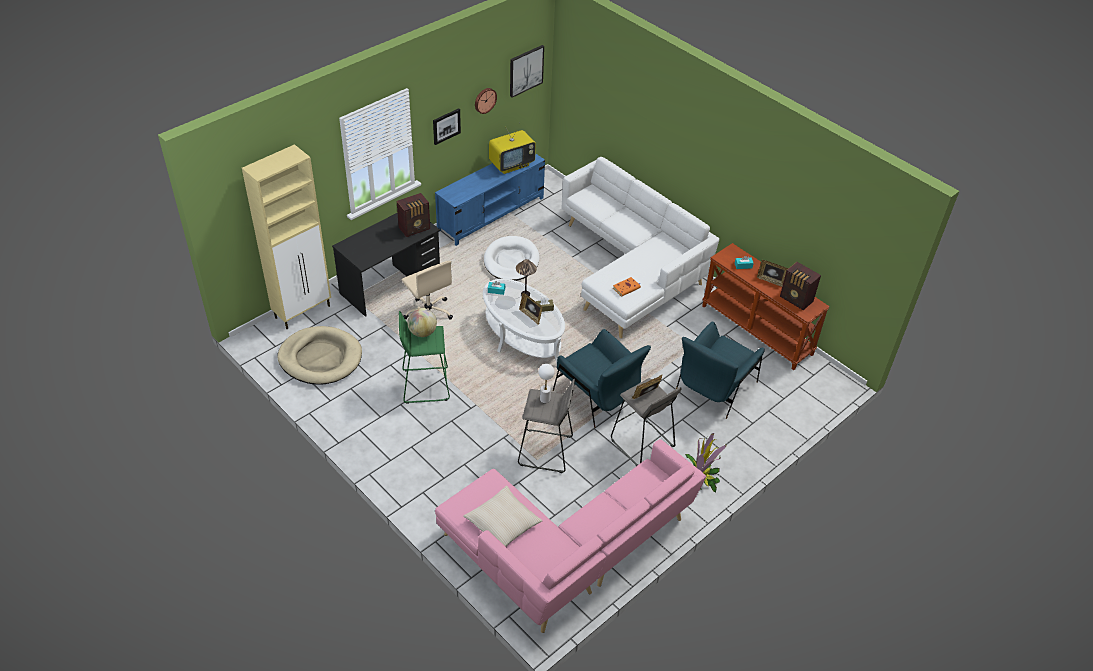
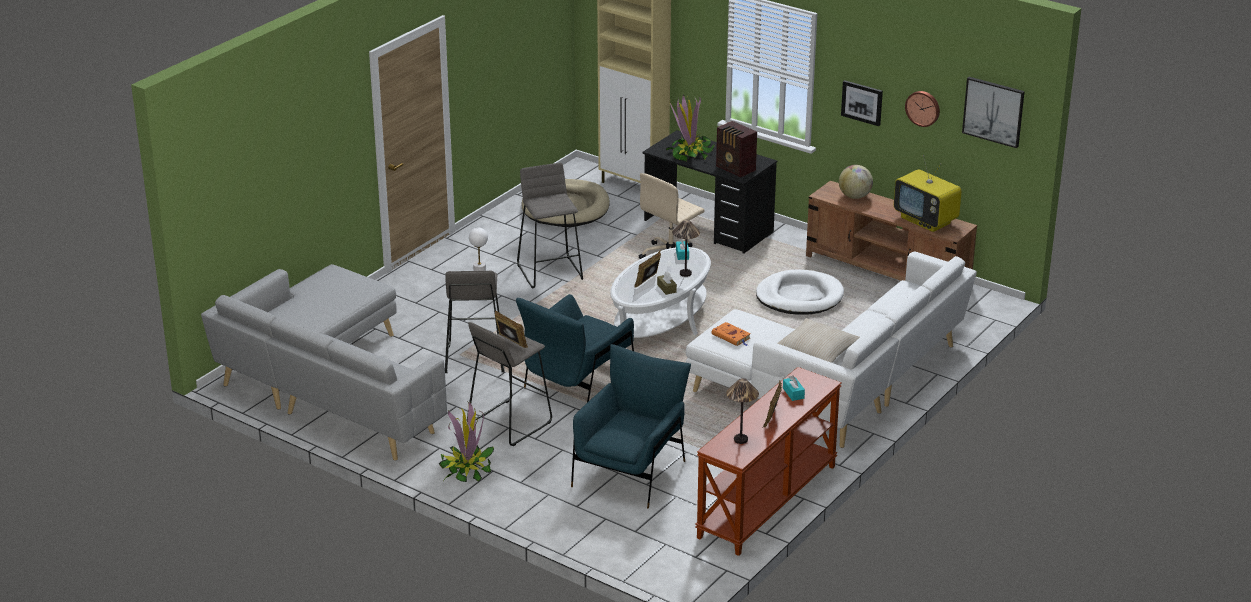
camera: 80 degrees right, 15 degrees down
green stool [399,311,450,404] -> grey stool [517,163,583,289]
globe [408,308,437,337] -> globe moved to [839,165,873,199]
blue tv stand [435,153,545,246] -> brown tv stand [806,181,977,281]
pink sofa [435,439,706,633] -> grey sofa [201,264,447,461]
beige pillow [463,486,543,547] -> beige pillow moved to [777,318,860,363]
blue armchair [676,321,765,419] -> blue armchair turned 90 degrees clockwise [571,344,691,509]
radio [780,262,821,310] -> table lamp [726,378,759,444]
none -> potted plant [666,94,714,162]

